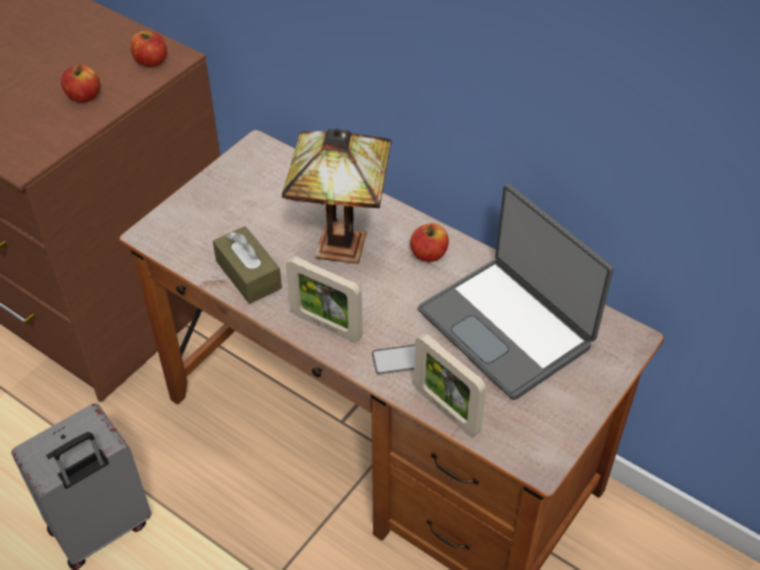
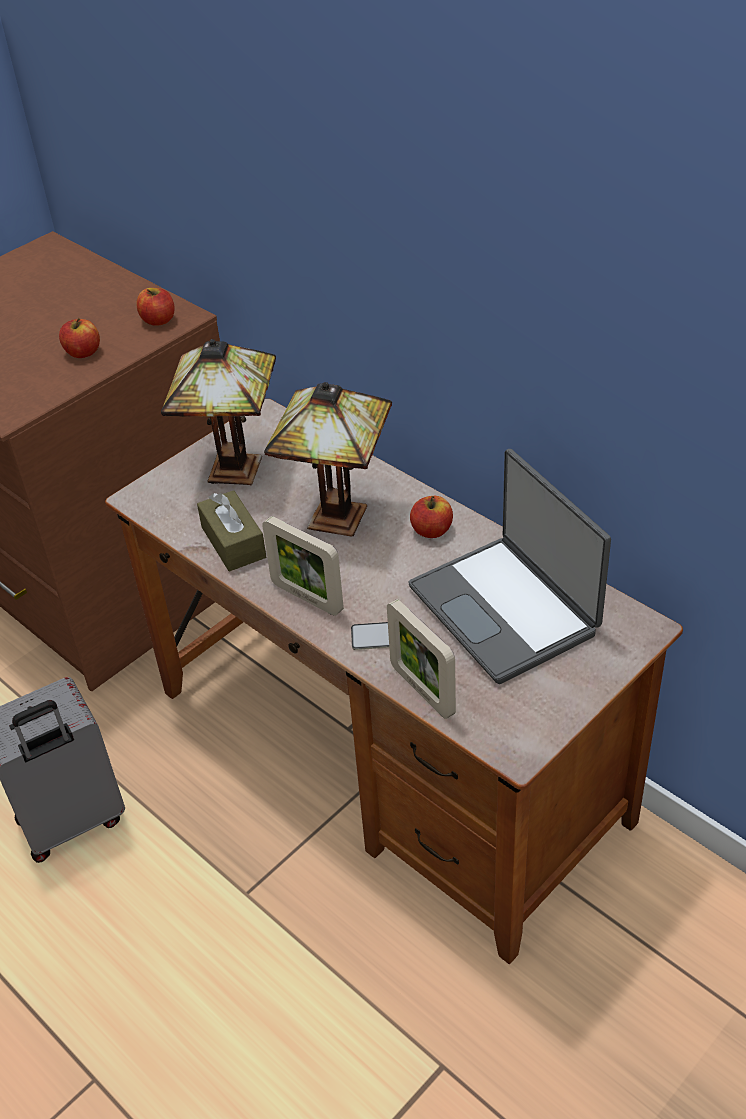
camera: 10 degrees right, 5 degrees down
none -> table lamp [161,339,276,485]

